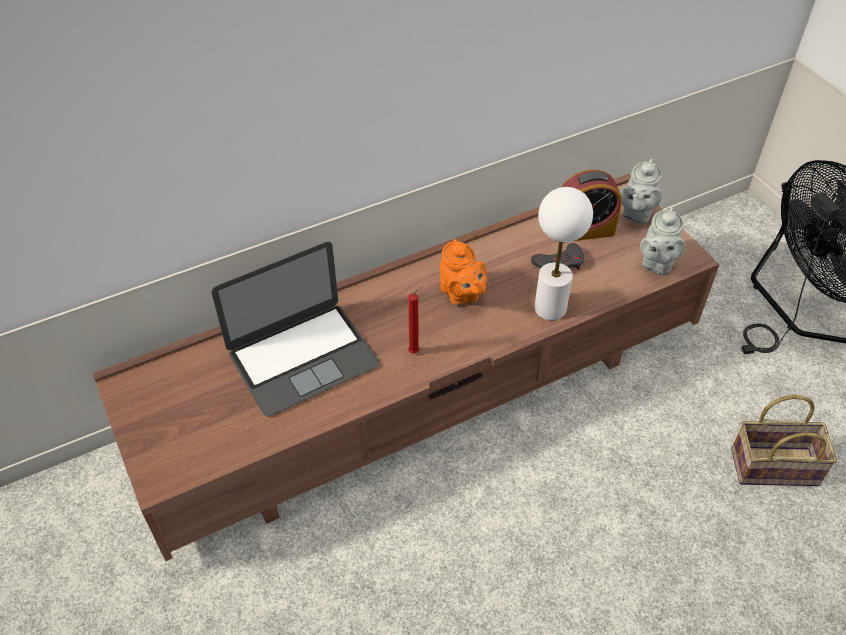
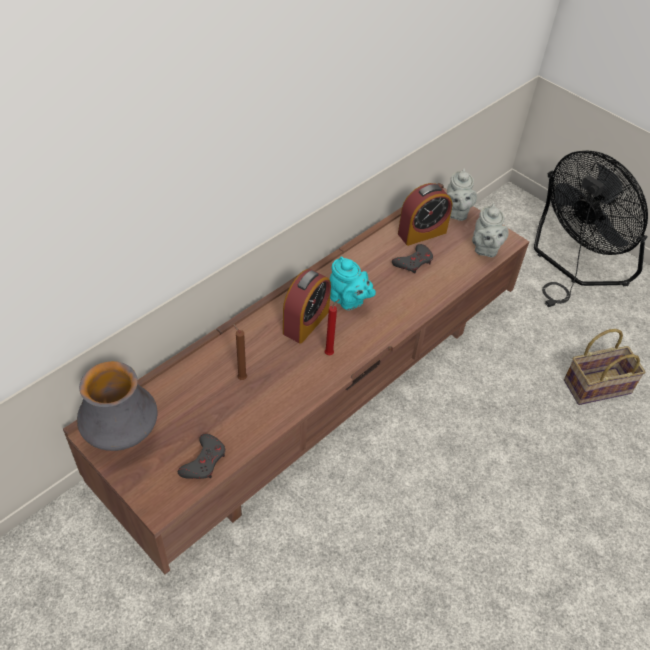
camera: 20 degrees left, 0 degrees up
laptop [212,242,380,417] -> brown candle [233,323,247,380]
orange teapot [440,239,487,306] -> turquoise teapot [330,256,376,311]
white table lamp [534,187,593,320] -> none
none -> vase [77,361,158,451]
none -> grey game controller [178,434,225,479]
none -> alarm clock [283,269,331,344]

